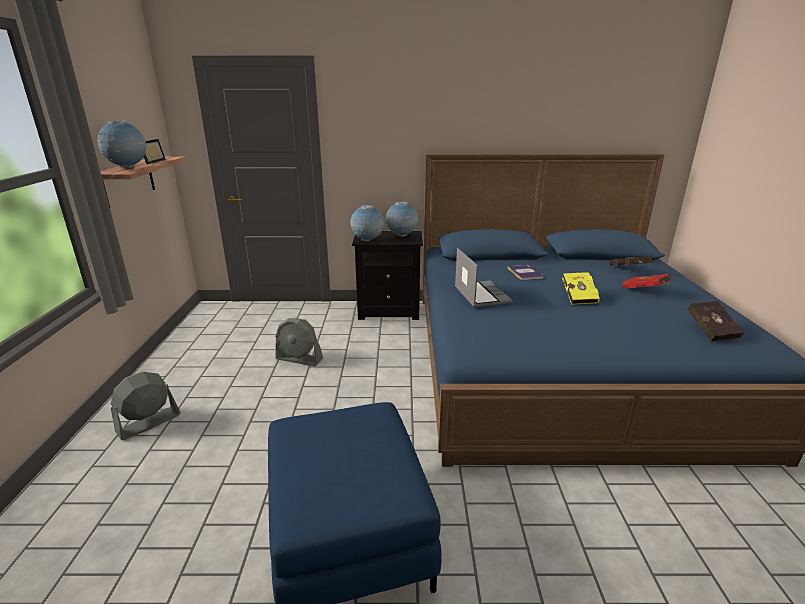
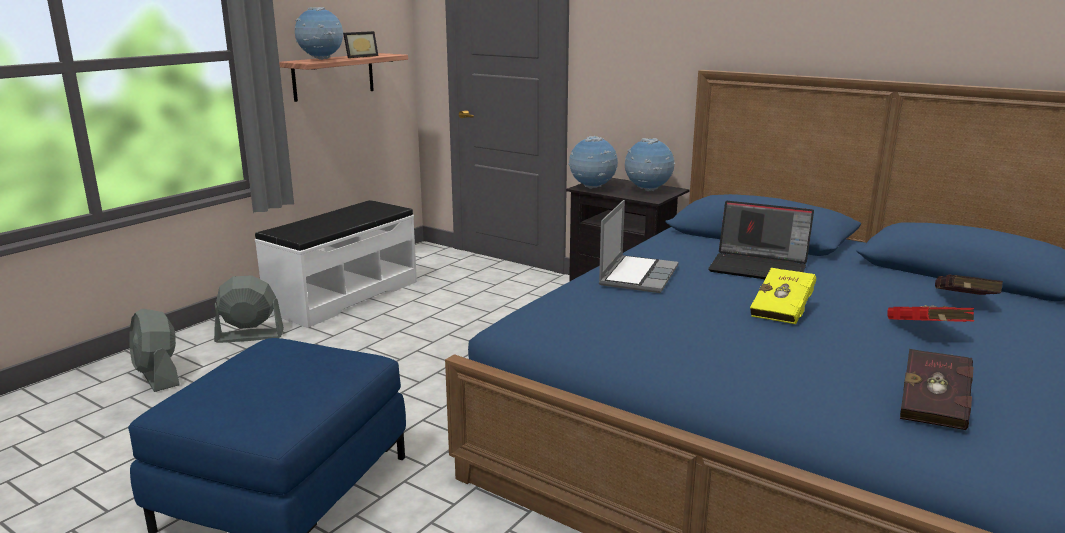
camera: 35 degrees right, 5 degrees down
grey fan [275,318,323,366] -> grey fan moved to [129,308,180,392]
book [508,265,543,280] -> laptop [708,201,814,279]
none -> white bench [255,200,417,328]

